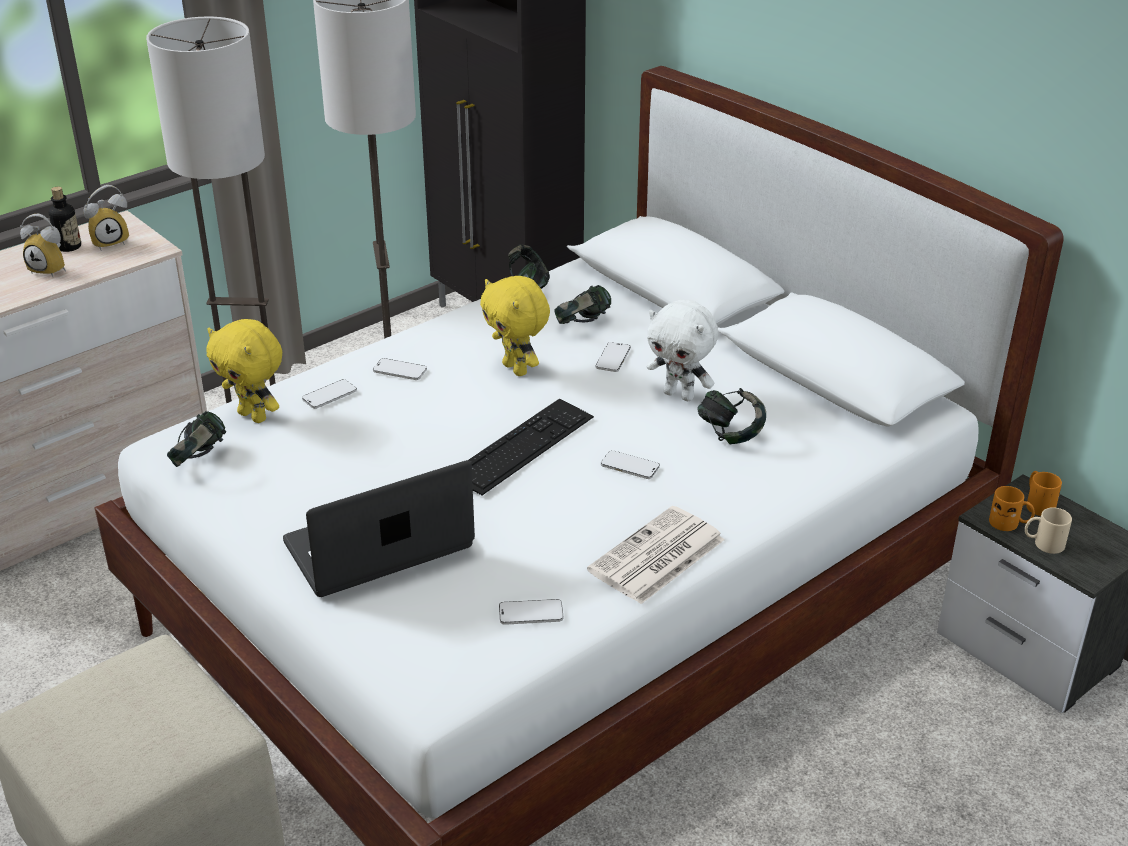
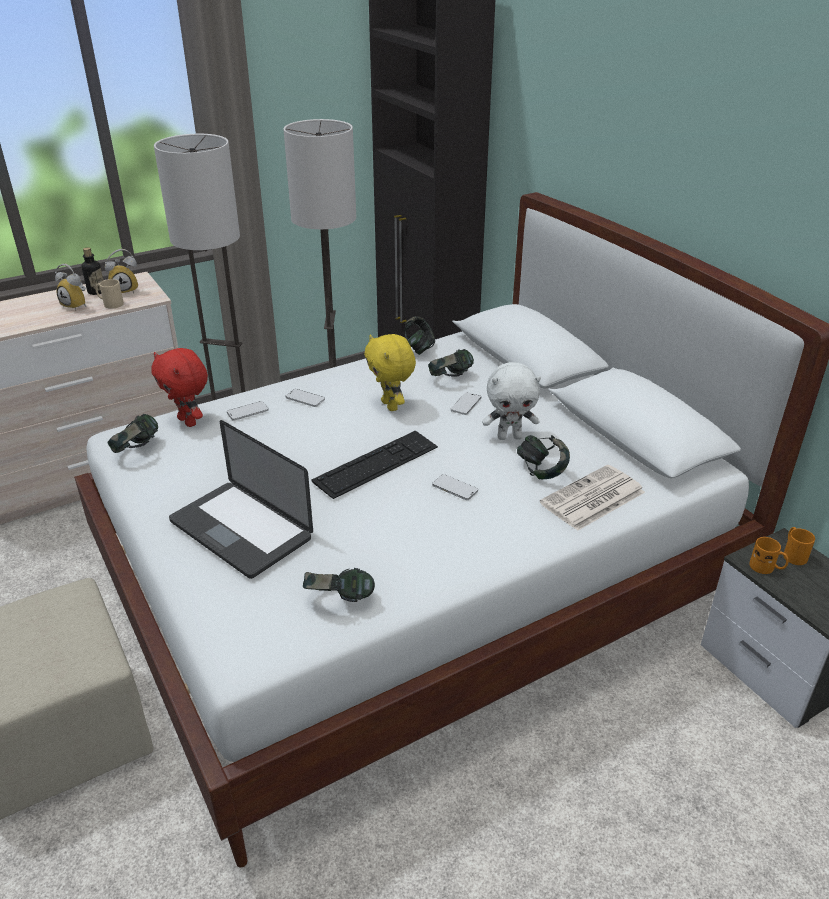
camera: 10 degrees right, 0 degrees up
yellow plush toy [206,319,282,423] -> red plush toy [152,348,208,427]
laptop [283,460,475,597] -> laptop turned 120 degrees counterclockwise [169,420,313,579]
phone [499,599,563,625] -> headphones [303,568,375,602]
newspaper [587,506,725,604] -> newspaper moved to [540,465,645,531]
white plush toy [647,300,718,401] -> white plush toy turned 45 degrees counterclockwise [482,362,541,440]
beige mug [1025,507,1072,554] -> beige mug moved to [96,279,124,309]

